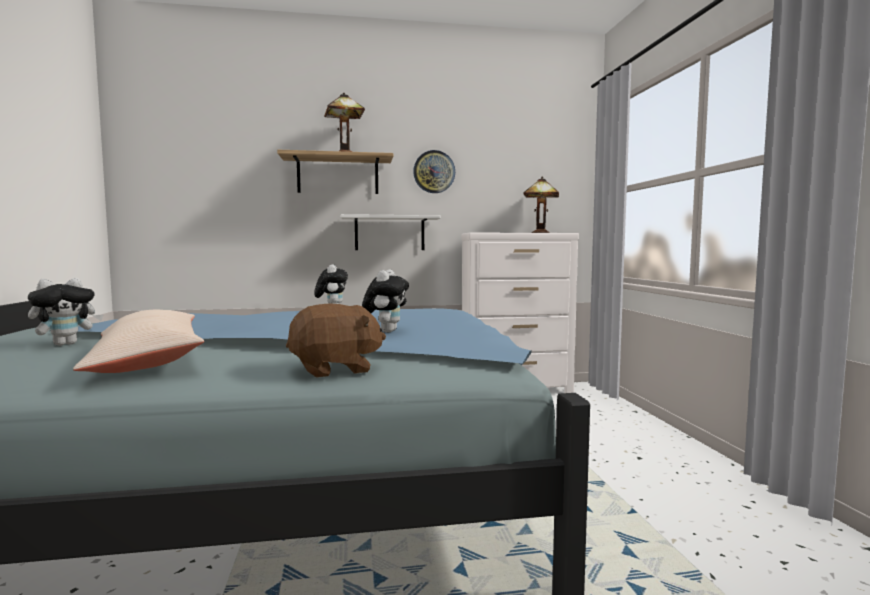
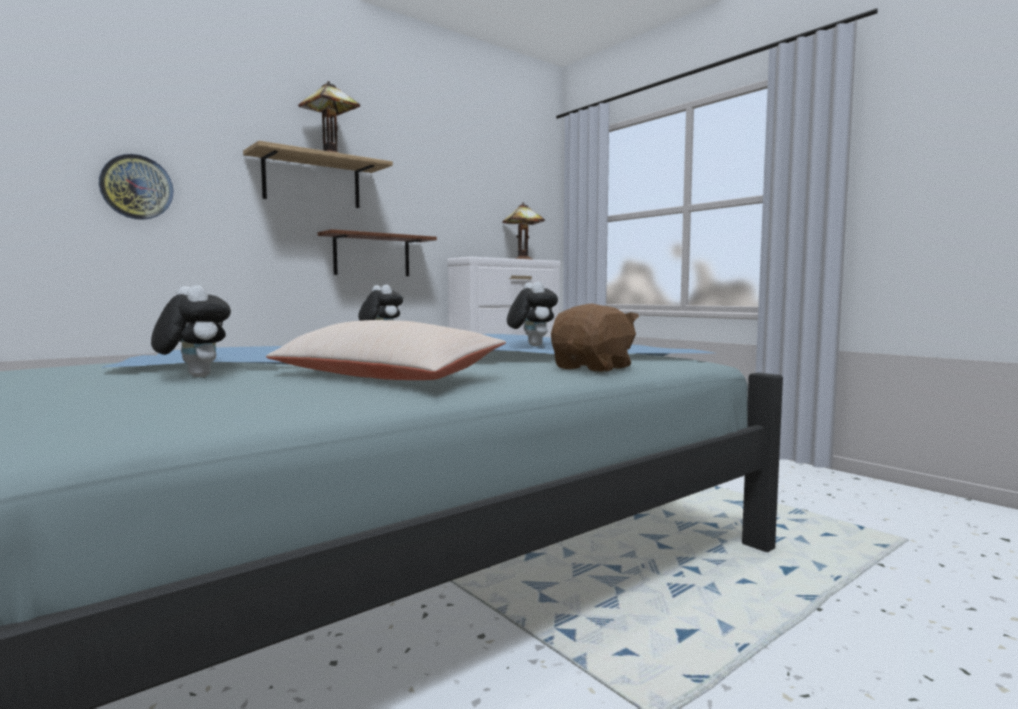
camera: 30 degrees left, 0 degrees up
plush toy [28,278,104,346] -> plush toy turned 60 degrees counterclockwise [151,285,231,377]
white shelf [341,214,441,250] -> brown shelf [318,229,437,276]
wall clock [413,150,455,193] -> wall clock moved to [99,154,173,220]

